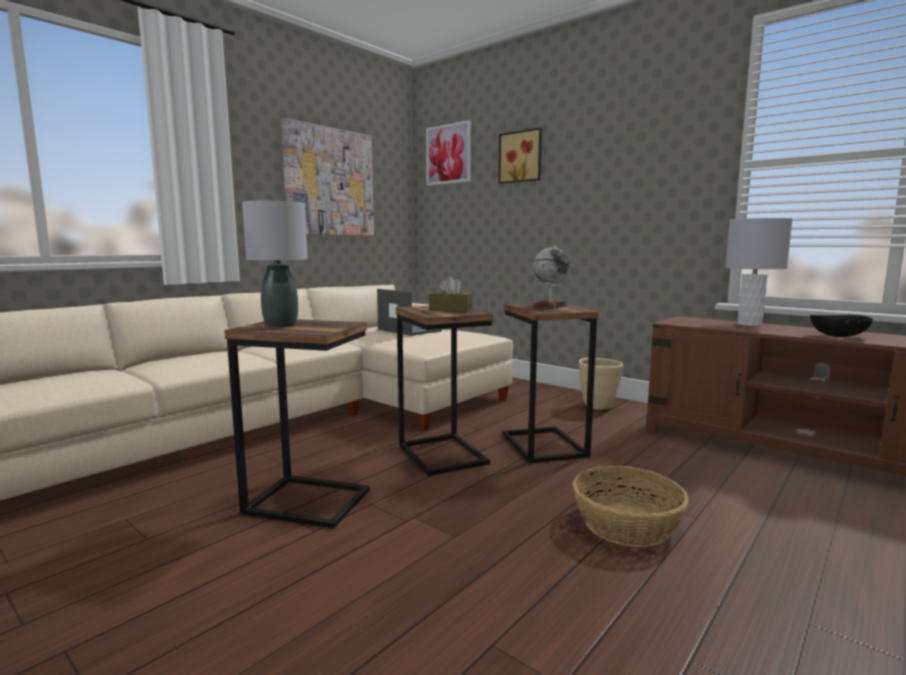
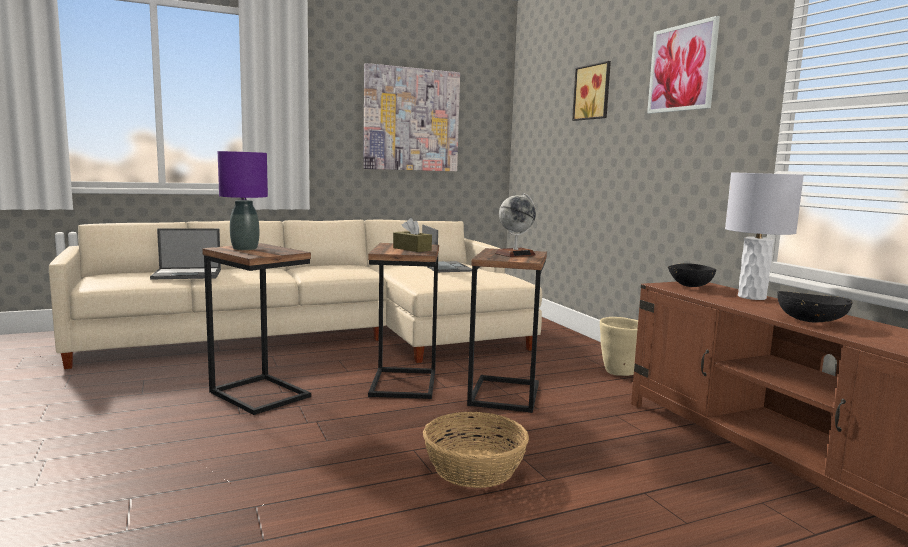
camera: 25 degrees right, 0 degrees up
grey table lamp [242,201,307,328] -> purple table lamp [218,151,268,250]
picture [426,120,471,186] -> picture moved to [647,16,720,114]
none -> laptop [150,228,221,279]
none -> black bowl [668,263,716,287]

